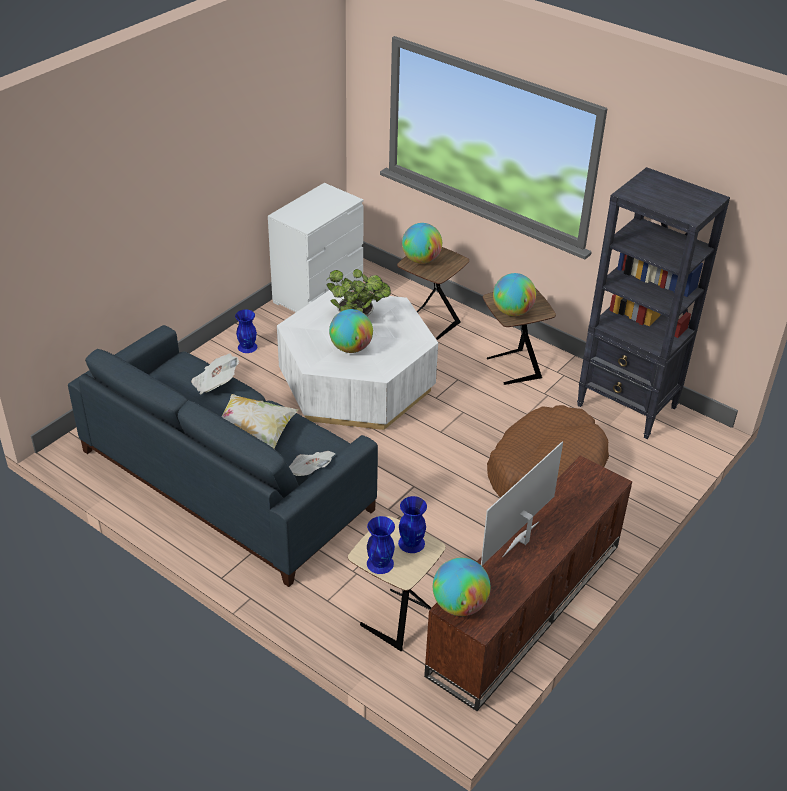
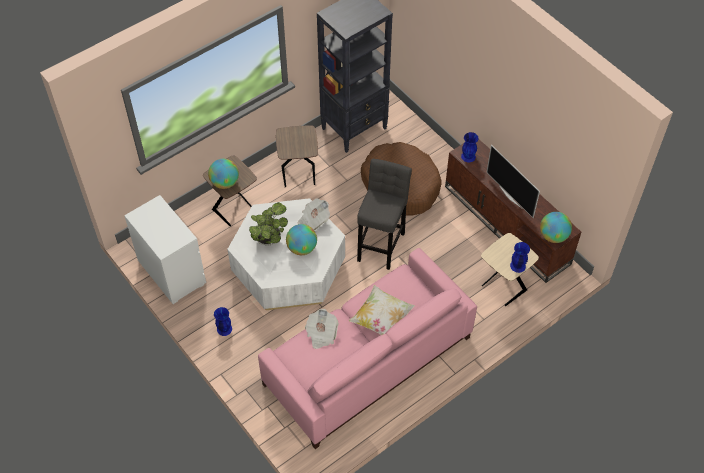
camera: 75 degrees left, 15 degrees up
blue sofa [68,325,378,587] -> pink sofa [258,248,477,449]
newspaper [289,451,336,476] -> newspaper moved to [298,198,330,230]
blue vase [398,496,427,553] -> blue vase moved to [461,132,479,162]
globe [493,273,536,316] -> none
none -> grey stool [357,159,412,270]

